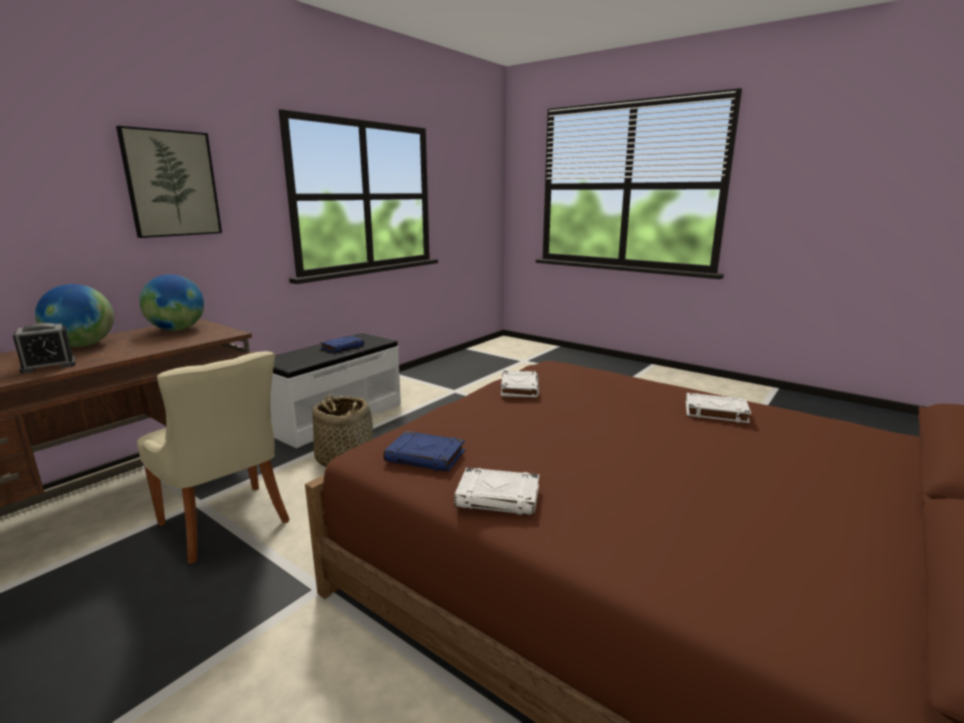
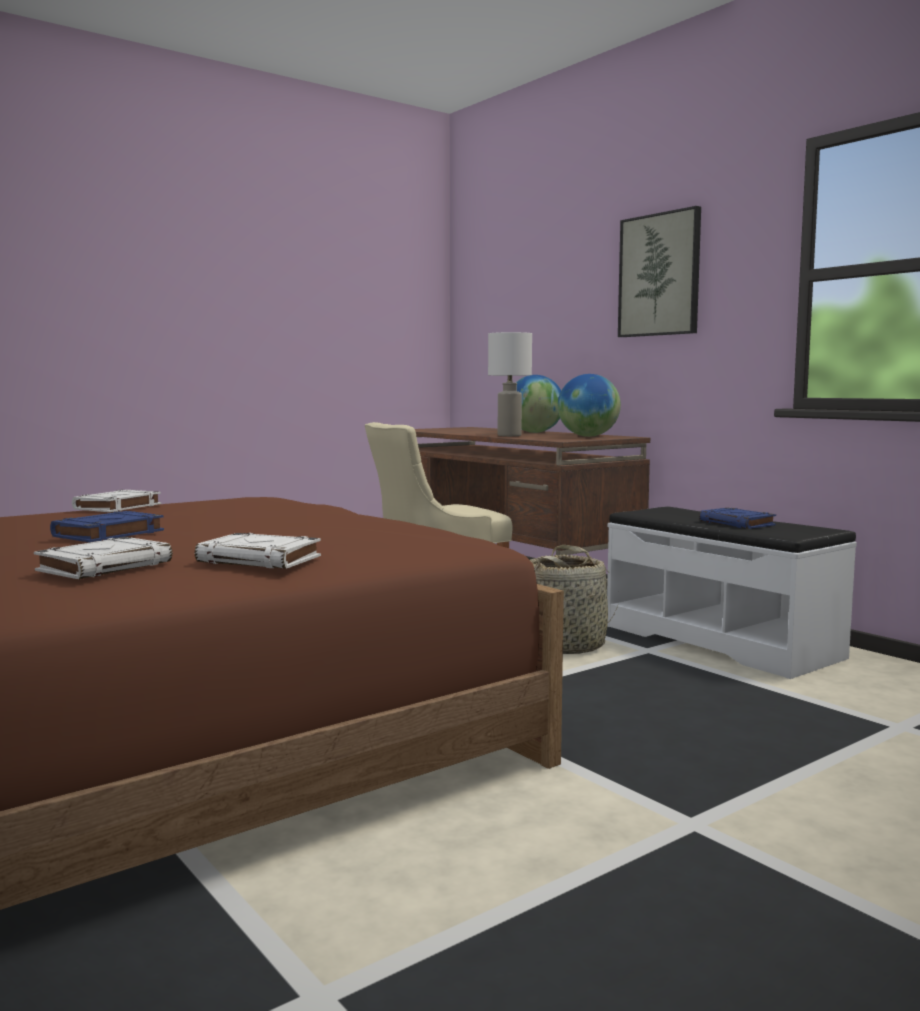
camera: 105 degrees right, 10 degrees down
alarm clock [13,323,76,374] -> none
blue book [383,431,465,472] -> blue book moved to [50,511,164,542]
white book [501,371,539,397] -> white book moved to [195,533,321,569]
none -> white table lamp [488,332,532,436]

